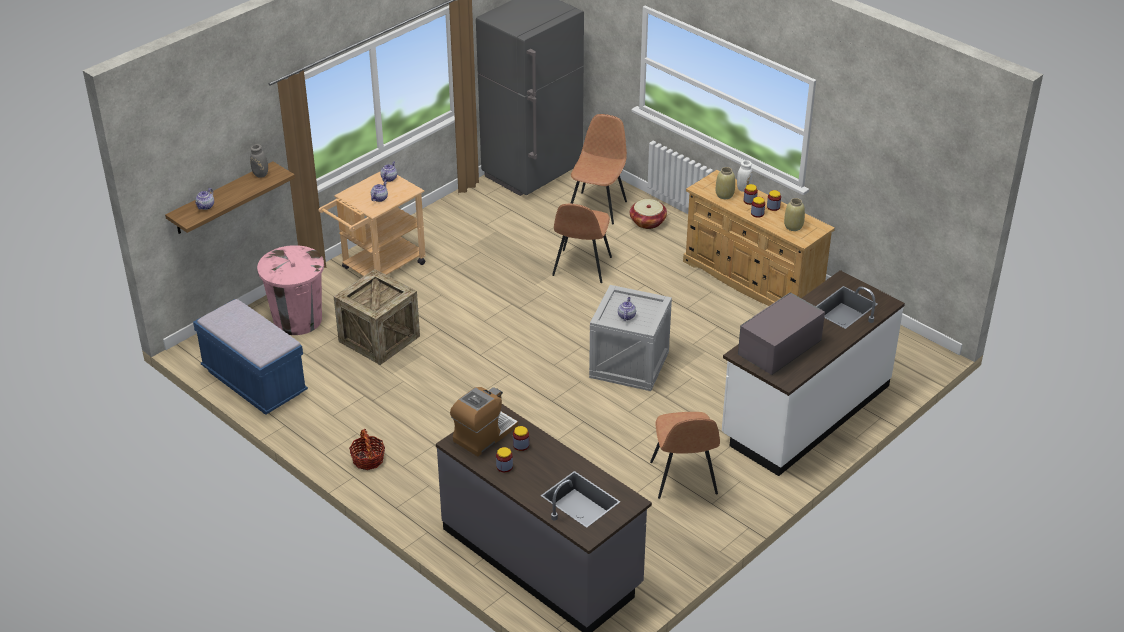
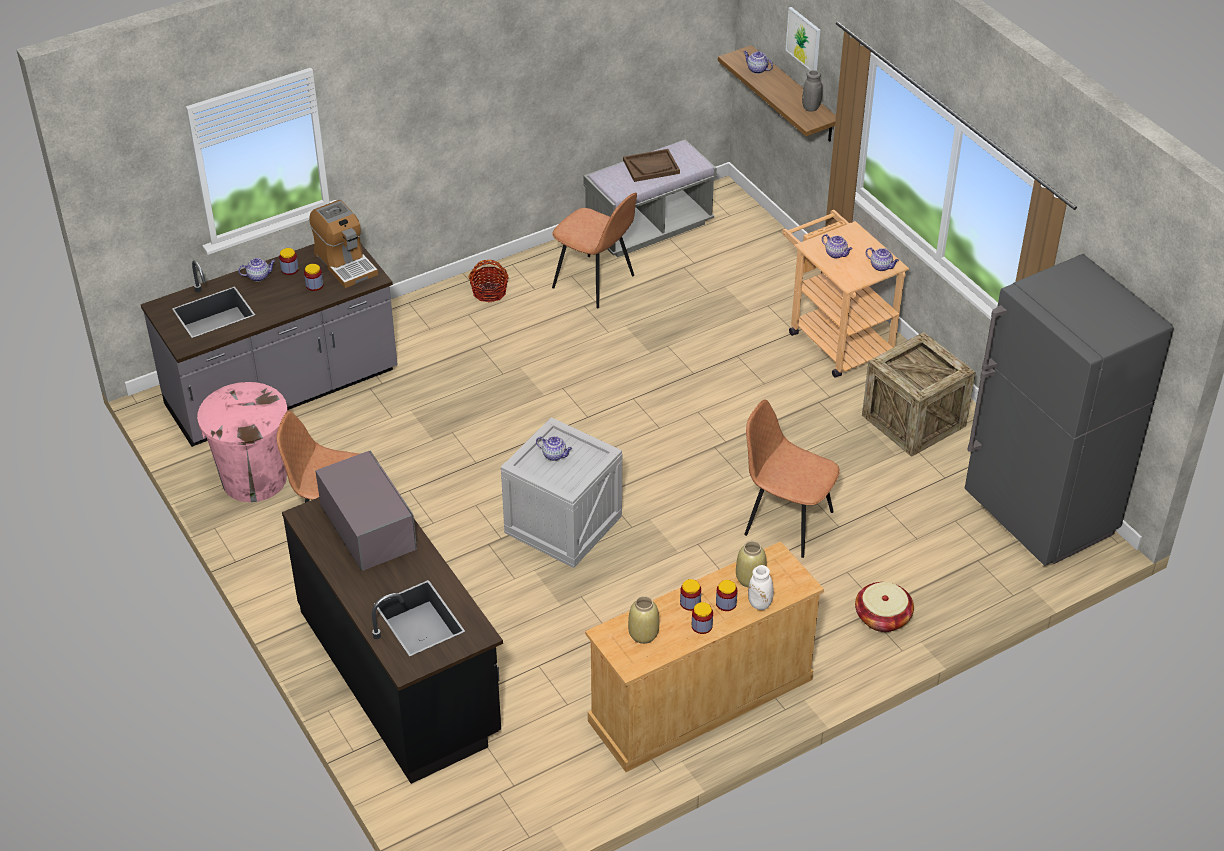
camera: 105 degrees right, 5 degrees up
blue bench [193,299,308,415] -> grey bench [583,139,716,258]
pink trash can [257,245,324,335] -> pink trash can moved to [197,382,288,502]
crate [334,269,420,365] -> crate moved to [862,332,976,457]
brown chair [570,114,627,224] -> brown chair moved to [552,192,637,308]
white counter [722,270,905,476] -> black counter [282,497,503,784]
none -> teapot [238,258,275,282]
none -> brown tray [623,149,680,182]
none -> picture [785,7,820,71]

